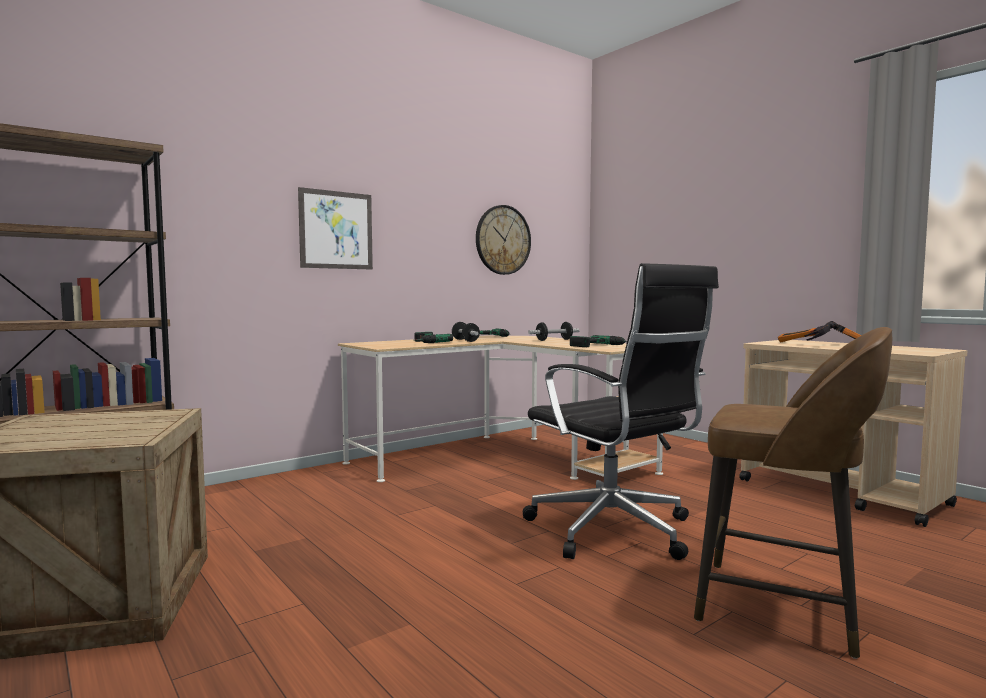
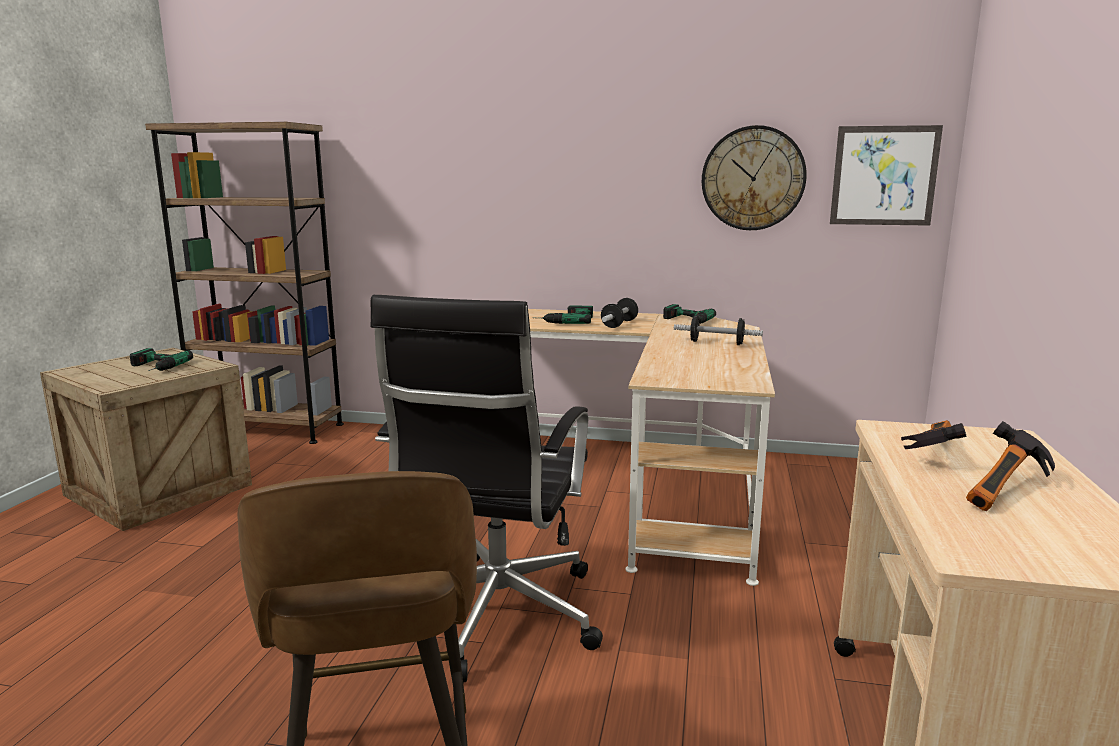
camera: 50 degrees right, 10 degrees up
picture [298,187,373,270] -> picture moved to [830,125,943,226]
power drill [570,335,627,347] -> power drill moved to [130,348,193,371]

